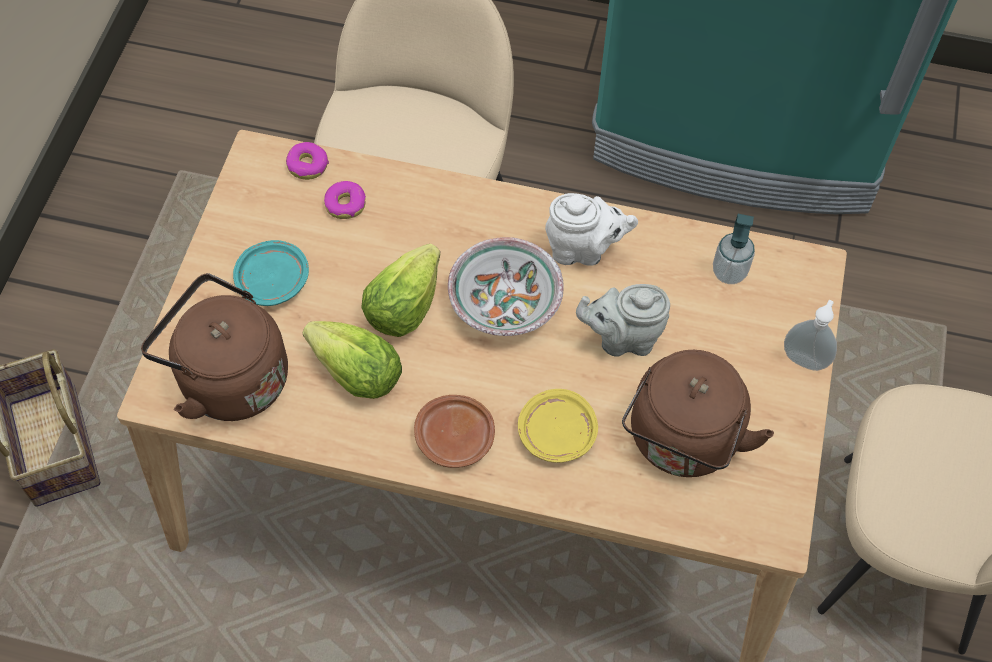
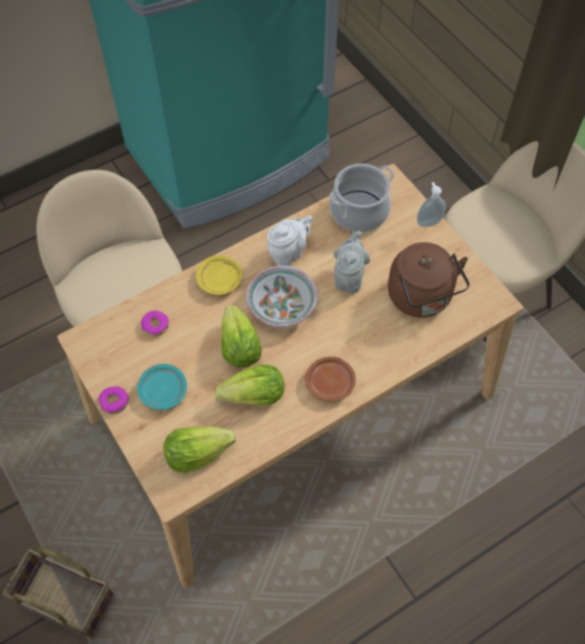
camera: 45 degrees left, 0 degrees up
brown kettle [141,273,288,421] -> lettuce [163,427,235,473]
donut [286,142,329,180] -> donut moved to [98,386,129,414]
yellow plate [518,389,598,463] -> yellow plate moved to [196,255,242,295]
grey teapot [576,284,670,357] -> grey teapot turned 150 degrees clockwise [333,231,370,294]
soap dispenser [713,214,755,284] -> cooking pot [329,164,395,232]

